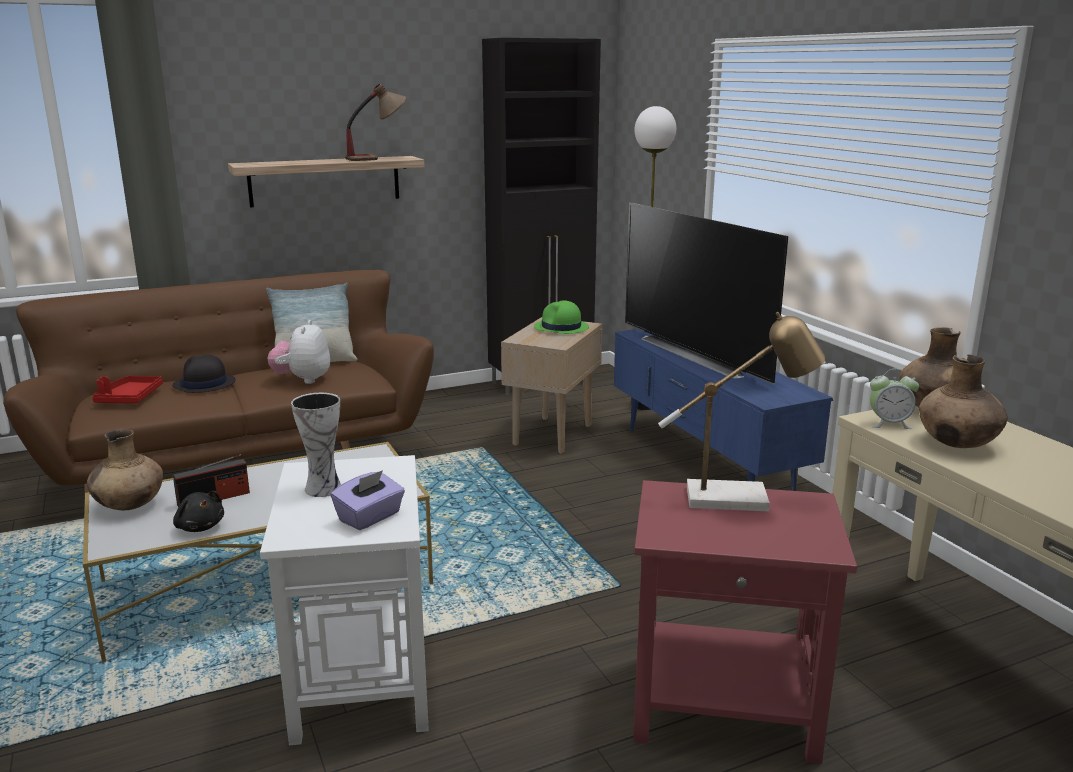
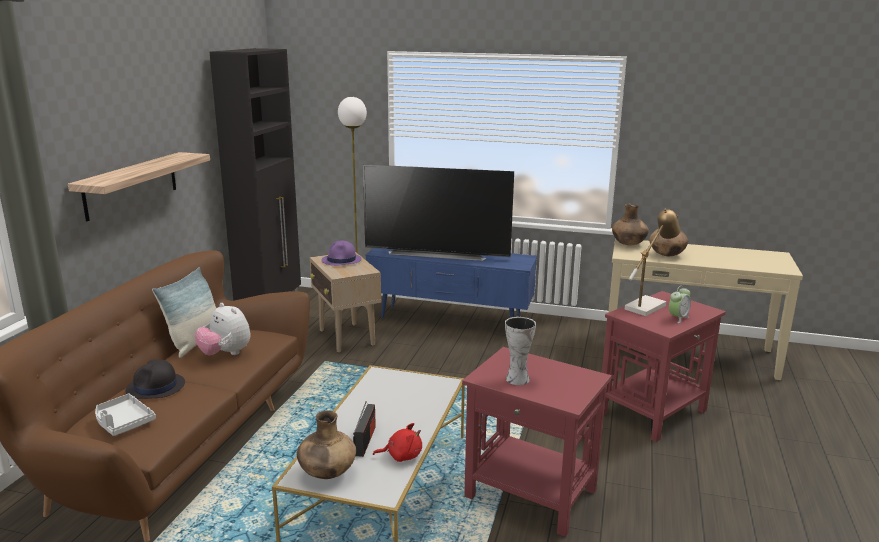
camera: 50 degrees left, 0 degrees up
red tray [92,376,163,403] -> grey tray [95,394,156,436]
black plush toy [173,491,224,532] -> red plush toy [373,423,422,462]
white side table [260,455,429,746] -> red side table [462,347,612,537]
purple tissue box [331,470,405,530] -> none
table lamp [345,84,407,161] -> none
green hat [534,300,589,334] -> purple hat [321,241,361,266]
alarm clock [870,369,919,429] -> alarm clock moved to [669,286,691,323]

